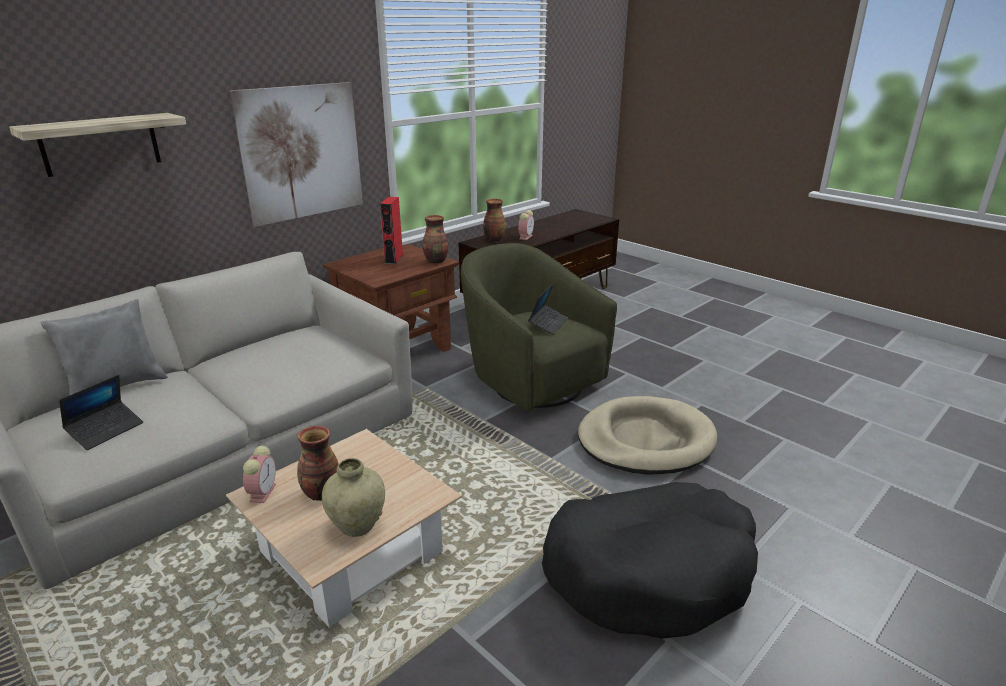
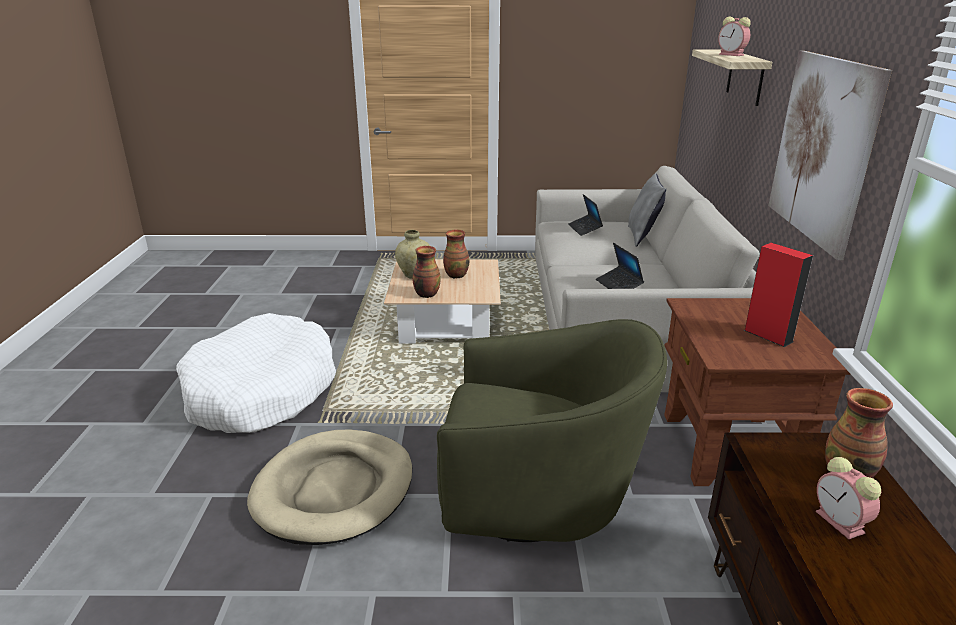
camera: 135 degrees right, 0 degrees up
alarm clock [243,446,276,503] -> alarm clock moved to [718,16,751,56]
vase [422,215,448,263] -> vase moved to [413,246,441,298]
laptop [528,283,568,335] -> laptop moved to [596,243,644,289]
black dog bed [542,482,758,639] -> white dog bed [176,313,336,433]

